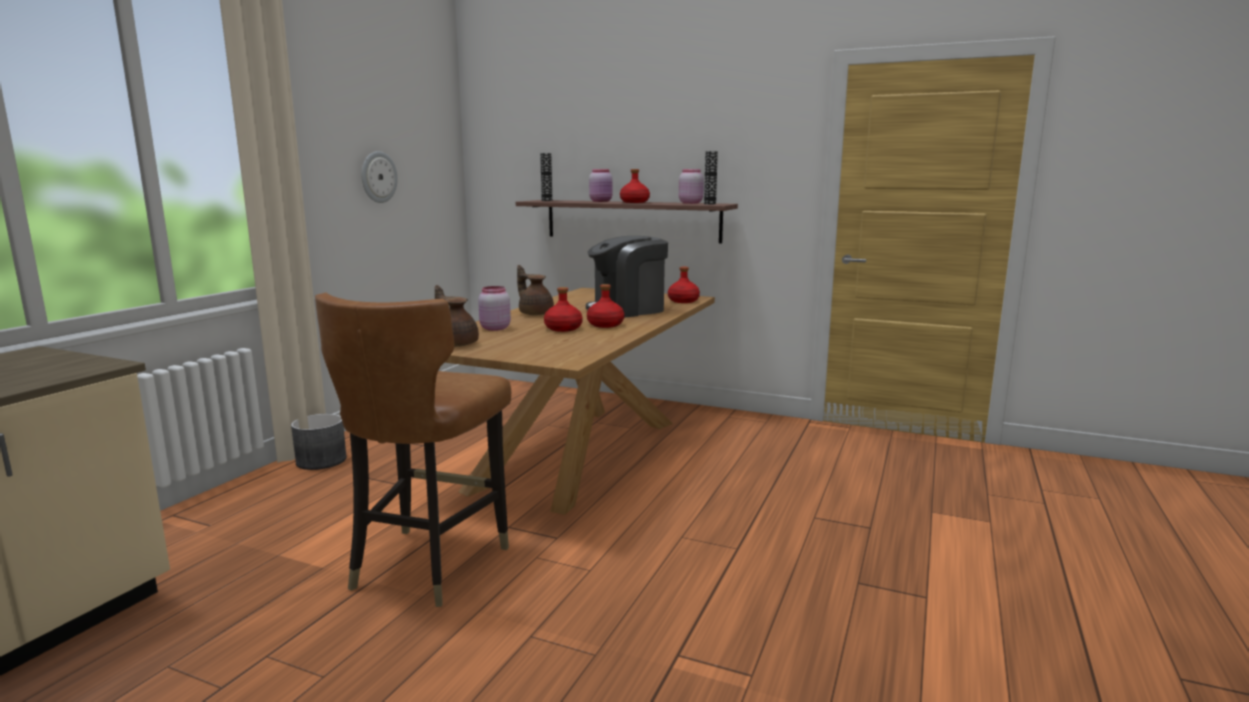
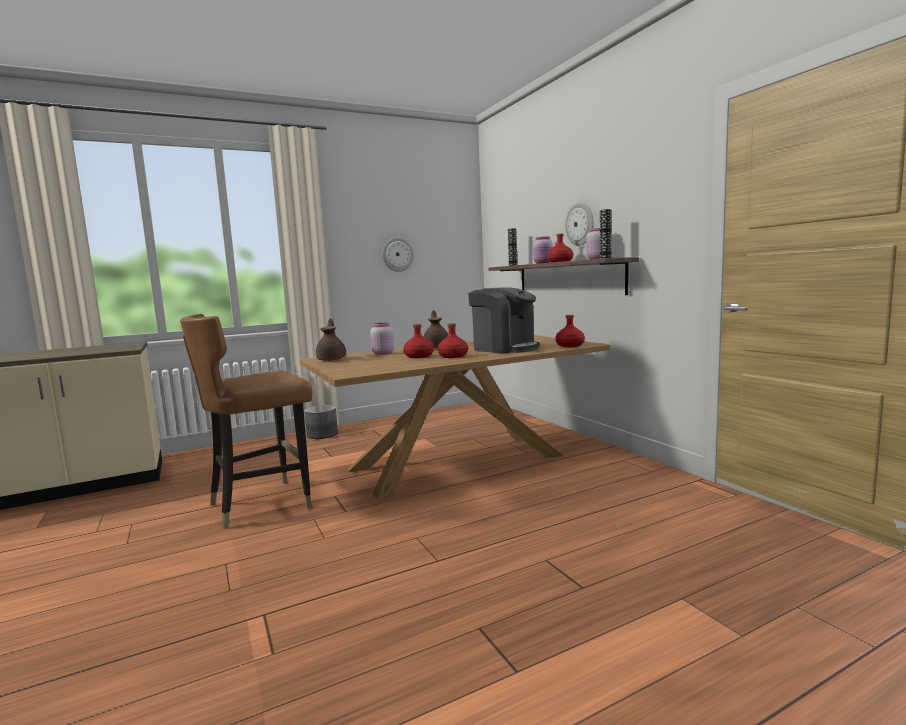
camera: 40 degrees right, 5 degrees down
coffee machine [586,236,668,317] -> coffee machine turned 150 degrees counterclockwise [468,287,540,354]
none -> wall clock [565,203,594,246]

